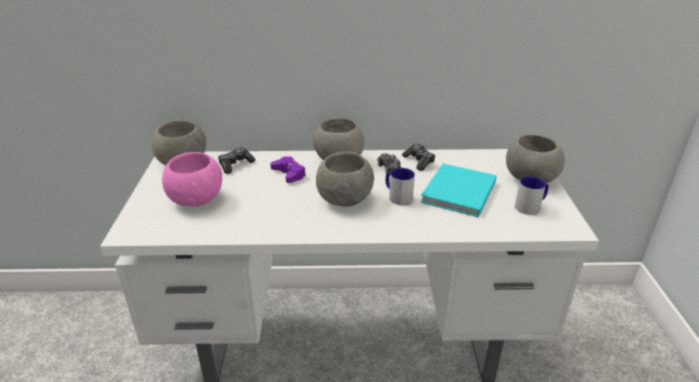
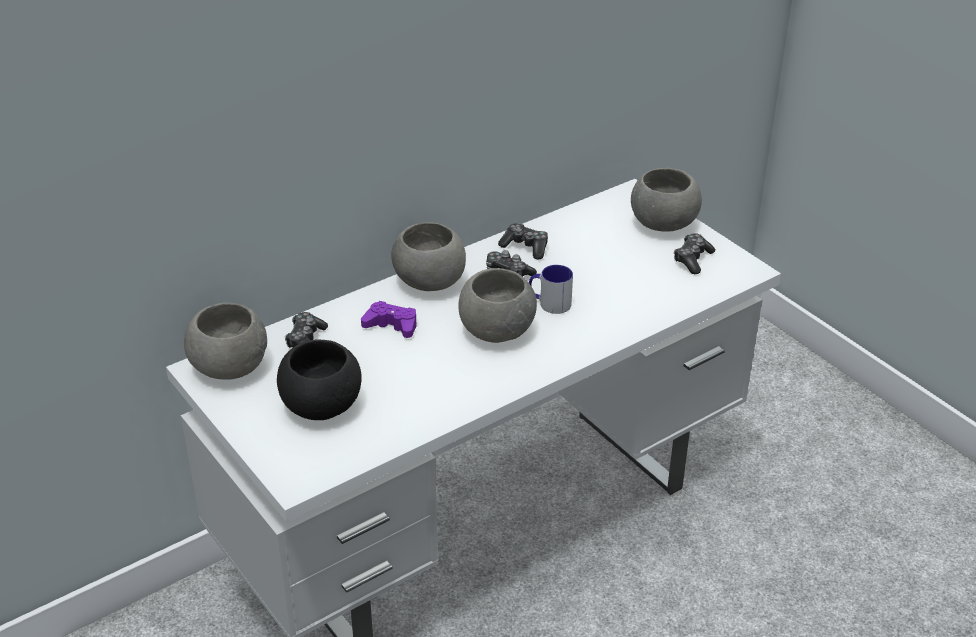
camera: 35 degrees left, 5 degrees up
pink bowl [162,152,222,206] -> black bowl [277,339,362,420]
turquoise book [420,164,497,217] -> none
mug [515,176,548,215] -> game controller [674,233,715,274]

